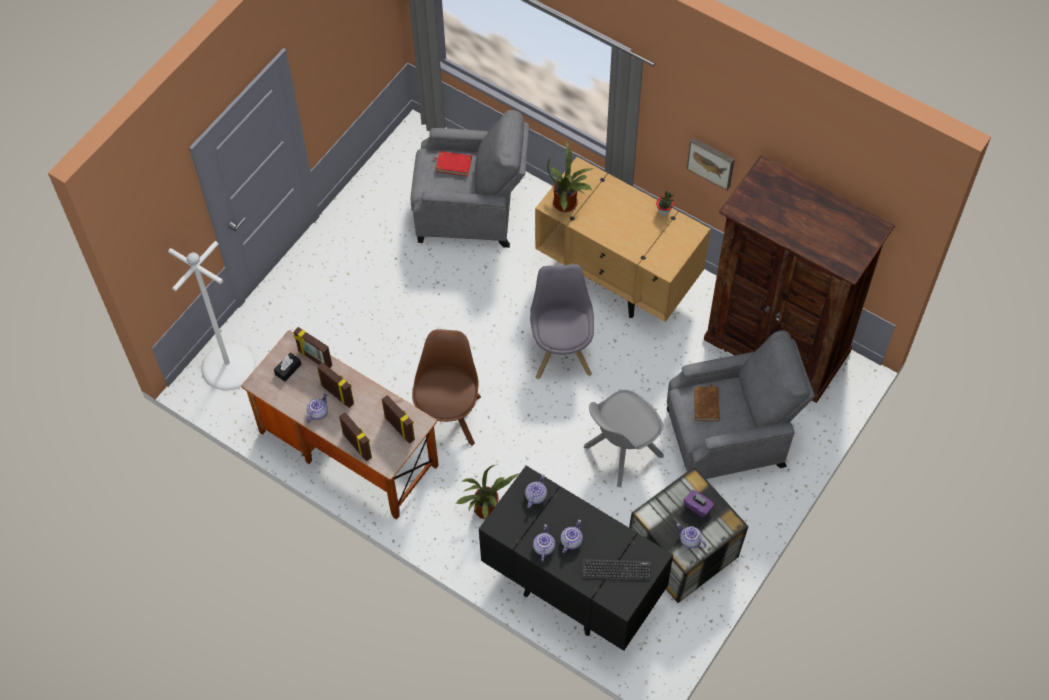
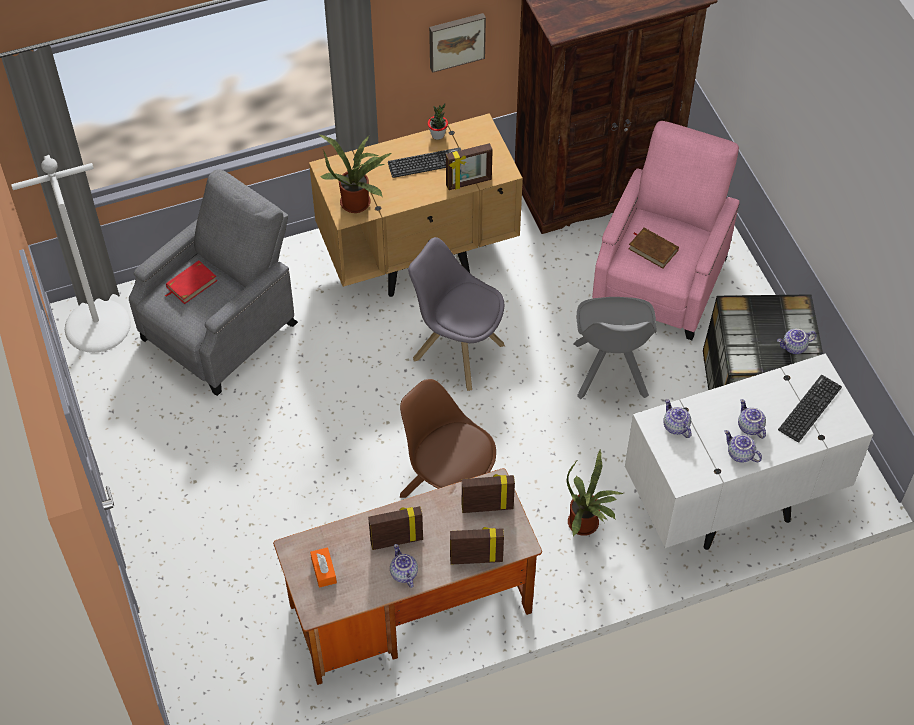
camera: 55 degrees left, 5 degrees down
white clothes rack [168,241,256,391] -> white clothes rack moved to [11,155,131,353]
black tissue box [274,352,301,382] -> orange tissue box [310,547,337,588]
picture frame [294,327,332,368] -> picture frame moved to [446,143,493,190]
black dresser [479,466,673,651] -> white dresser [625,354,874,550]
grey armchair [667,330,815,479] -> pink armchair [592,121,740,340]
purple tissue box [684,490,714,517] -> none
none -> keyboard [388,147,461,178]

